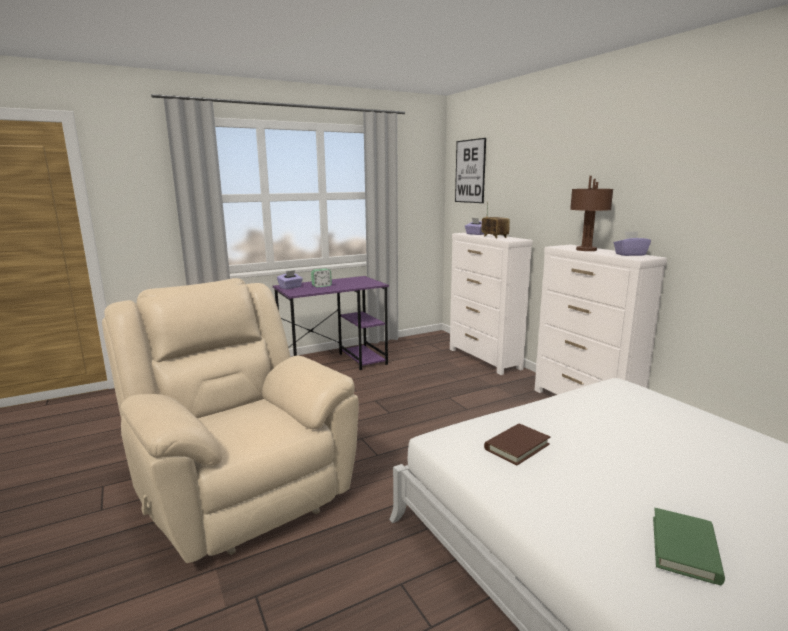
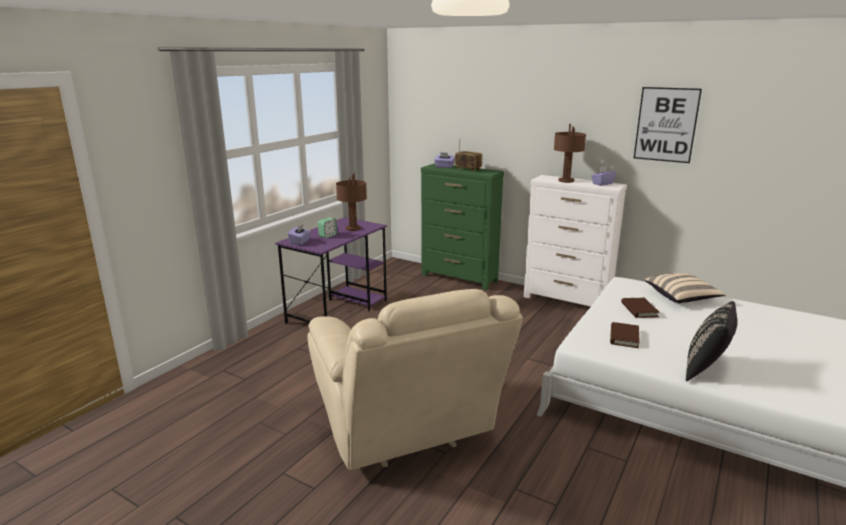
camera: 30 degrees left, 5 degrees up
beige armchair [102,278,359,563] -> beige armchair turned 135 degrees counterclockwise [308,289,523,470]
white dresser [450,233,533,375] -> green dresser [421,163,504,290]
picture [455,138,486,203] -> picture moved to [634,87,702,163]
green book [653,508,725,585] -> none
none -> brown table lamp [336,173,367,231]
none -> brown book [621,298,660,318]
none -> beige pillow [645,273,726,303]
none -> black pillow [686,301,737,382]

